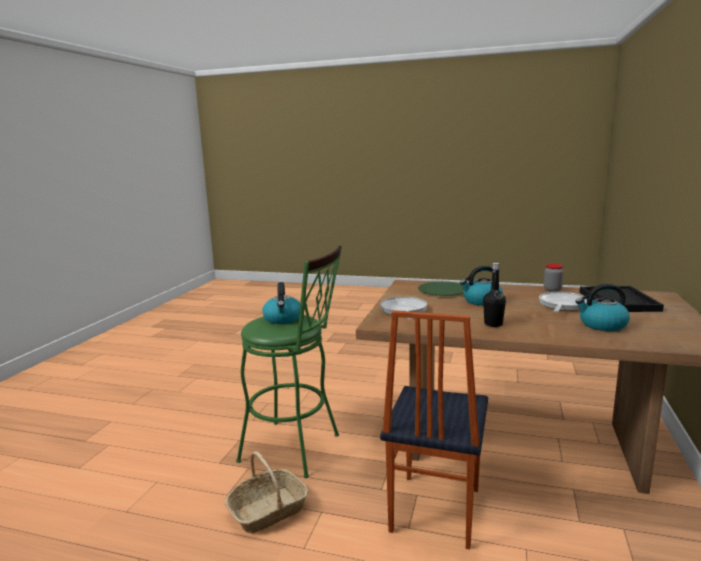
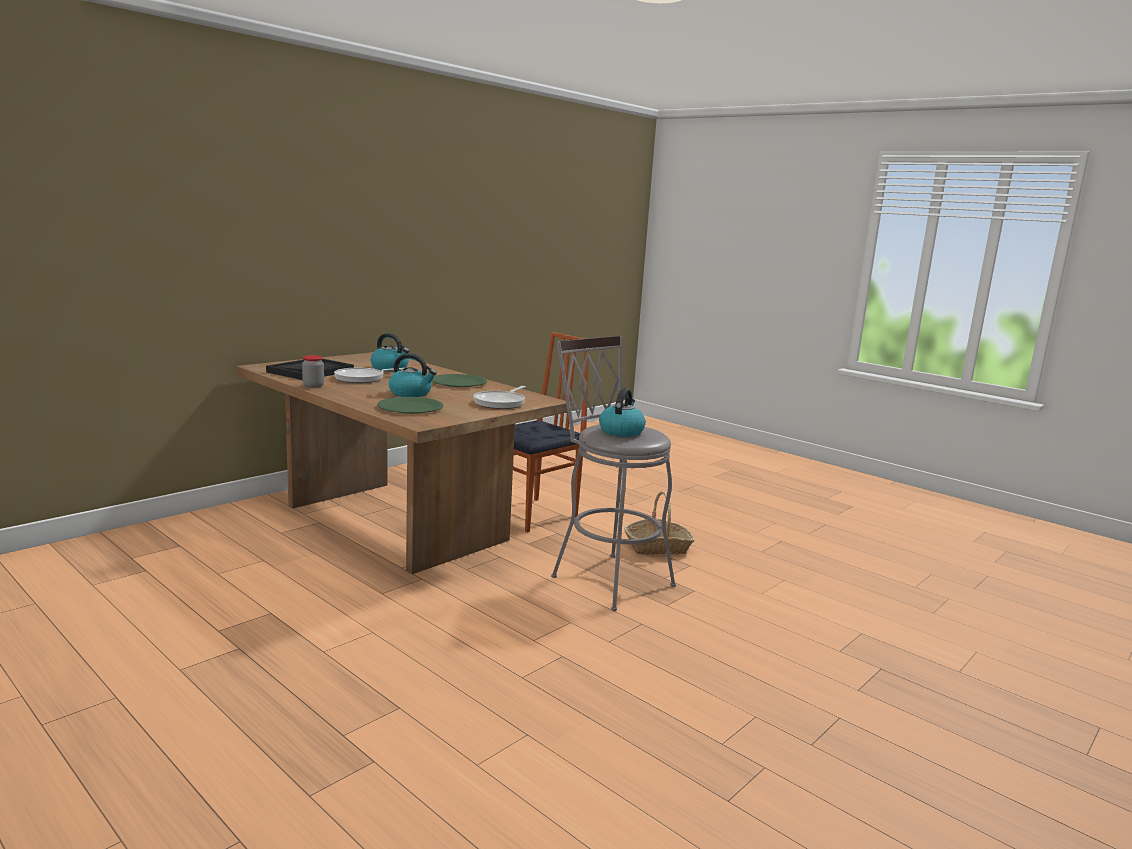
camera: 155 degrees left, 0 degrees up
green stool [236,245,342,478] -> grey stool [551,336,676,611]
black bottle [483,263,506,327] -> green plate [432,374,487,387]

